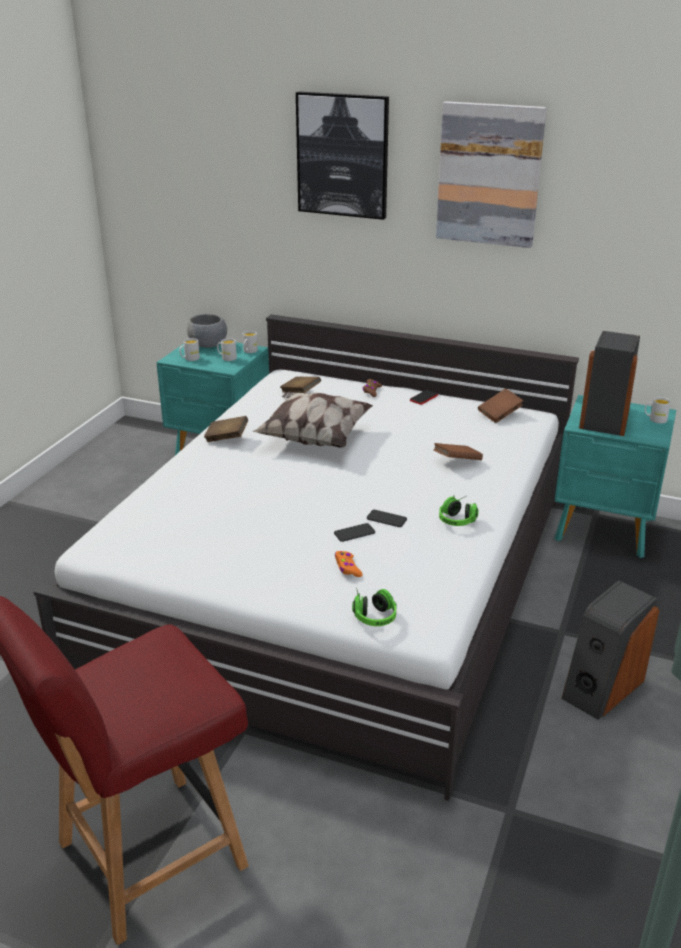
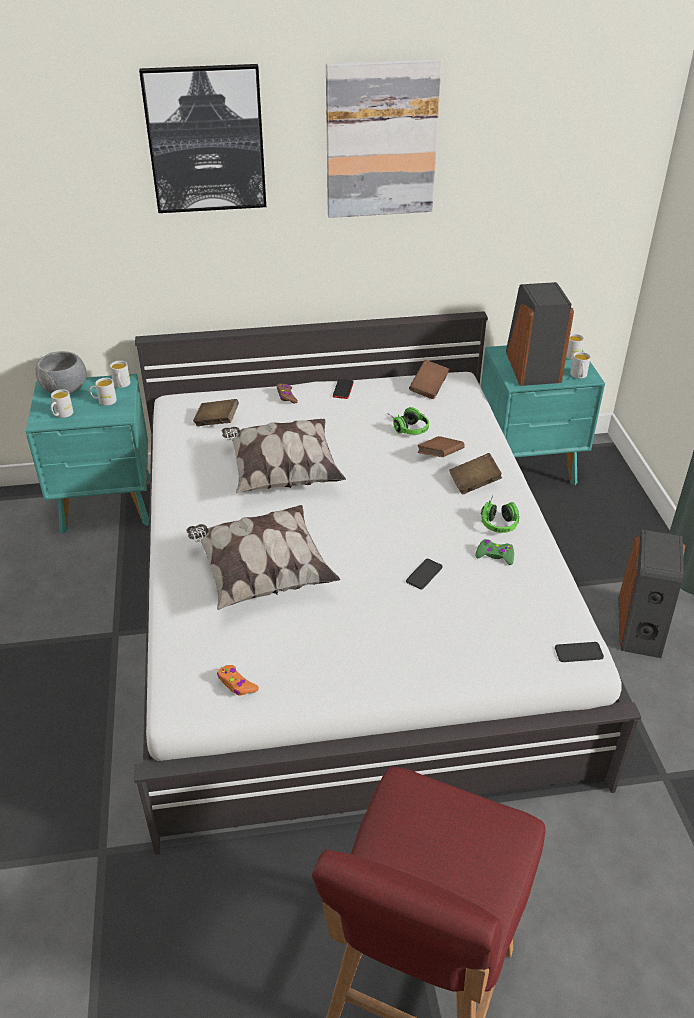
camera: 30 degrees left, 10 degrees up
brown book [204,416,248,442] -> brown book moved to [449,453,502,495]
orange game controller [335,551,363,577] -> orange game controller moved to [217,665,259,696]
headphones [352,587,396,626] -> headphones moved to [387,407,429,435]
phone [367,510,407,527] -> phone moved to [555,642,604,662]
none -> pillow [186,505,341,610]
none -> green game controller [475,539,514,565]
none -> white mug [570,352,591,379]

